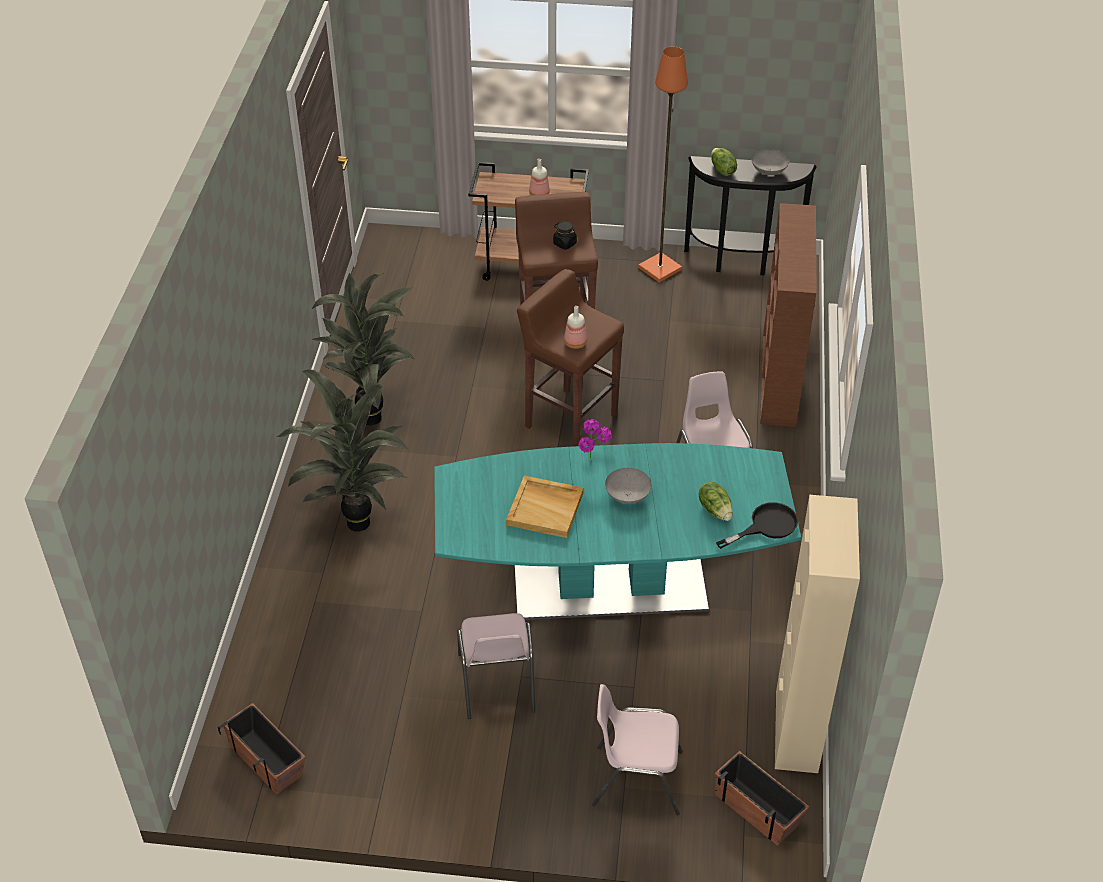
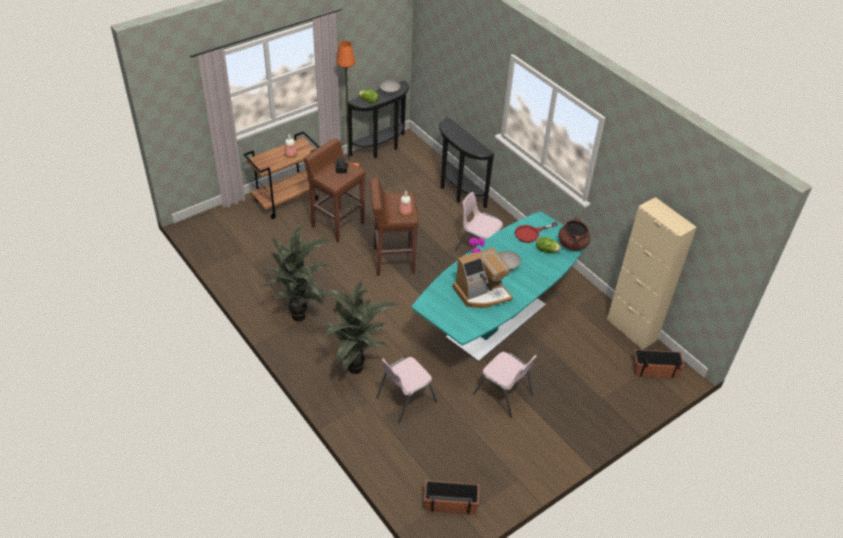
camera: 45 degrees left, 0 degrees up
beige tray [506,476,583,538] -> coffee machine [453,247,513,308]
pink chair [592,684,683,816] -> pink chair moved to [376,357,437,423]
black frying pan [716,502,798,549] -> brown cooking pot [559,217,590,251]
brown bookcase [760,203,816,427] -> black console table [439,117,494,208]
none -> red frying pan [515,222,558,243]

